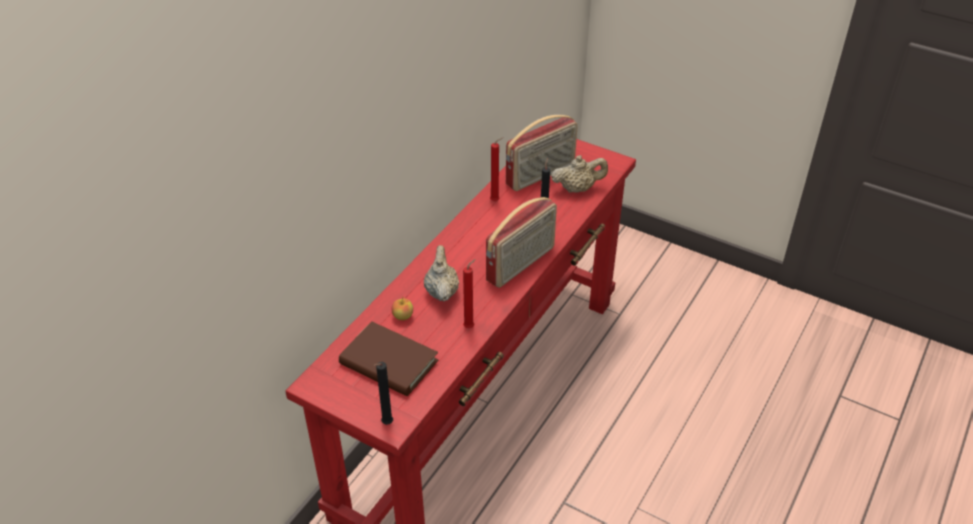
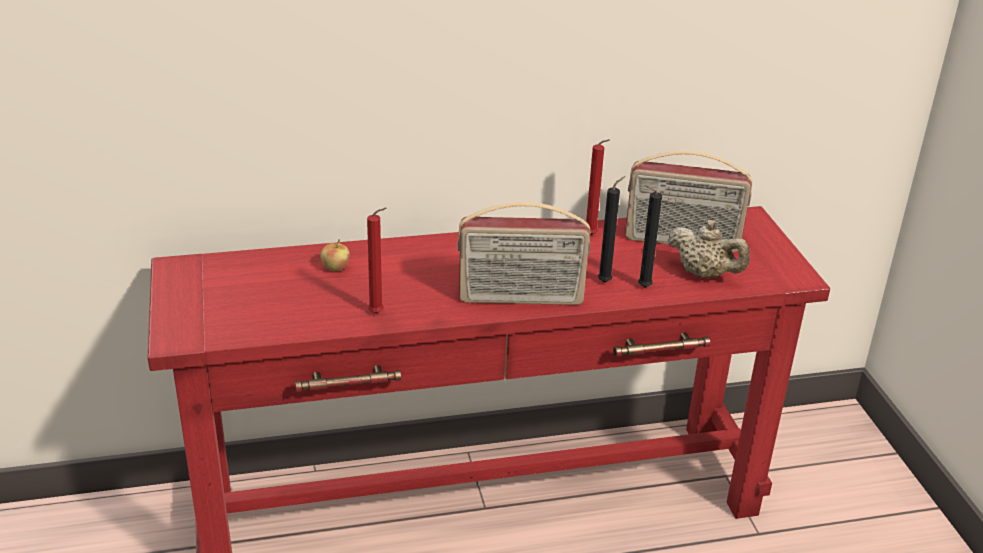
camera: 45 degrees right, 10 degrees down
brown book [339,321,438,396] -> none
black candle [374,362,393,425] -> black candle moved to [638,185,662,287]
beige teapot [424,245,459,301] -> none

